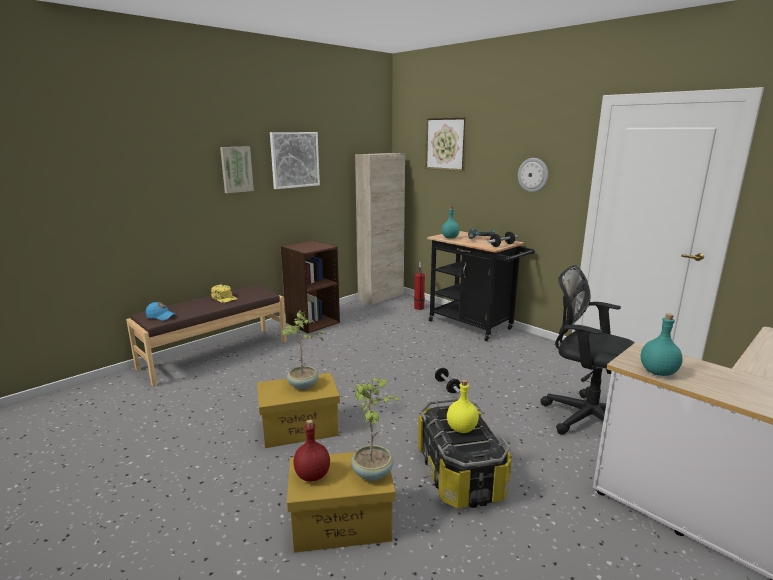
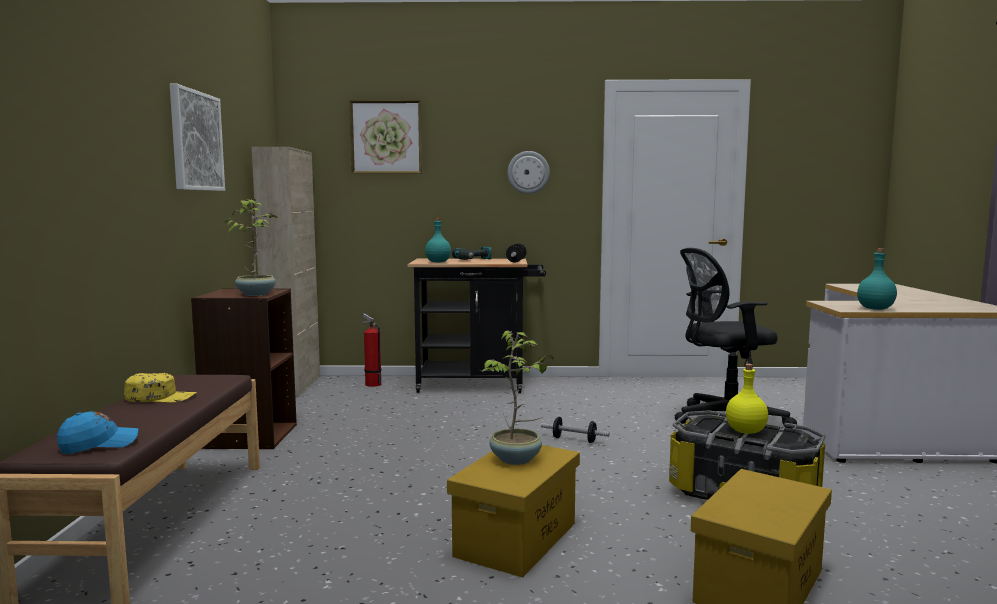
camera: 45 degrees left, 10 degrees down
picture [220,146,254,193] -> none
red bottle [293,420,330,482] -> none
potted plant [351,378,399,481] -> potted plant moved to [224,199,278,296]

